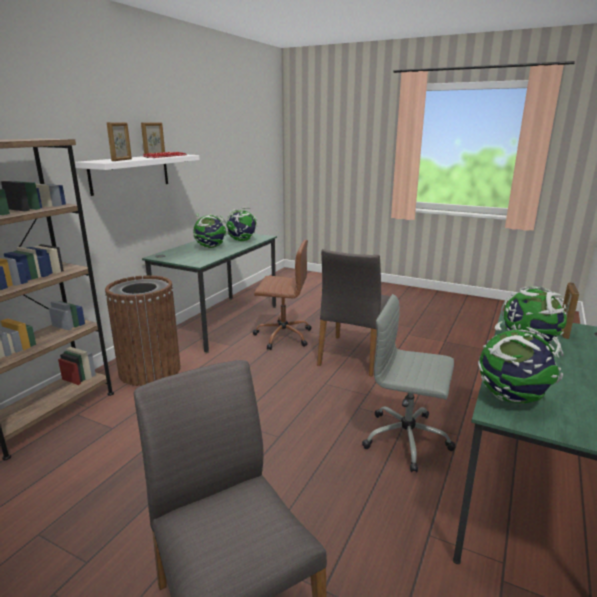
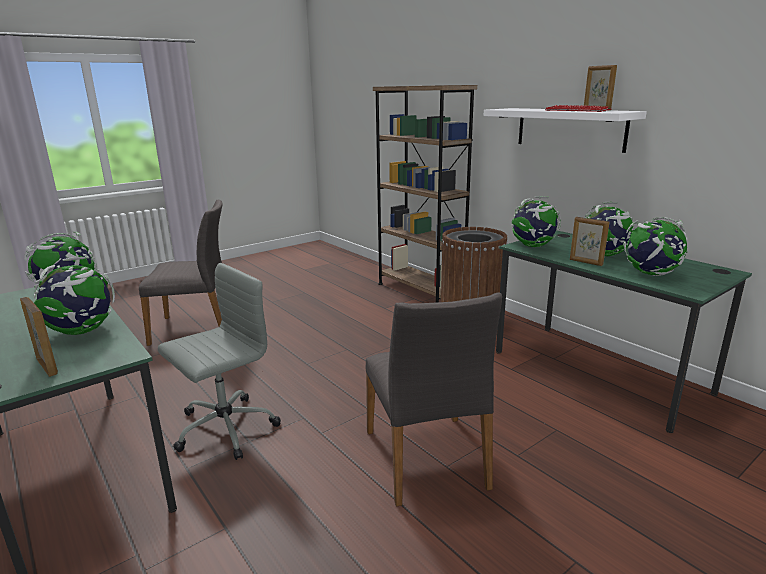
camera: 115 degrees right, 0 degrees up
picture frame [107,122,132,161] -> picture frame moved to [570,217,609,266]
brown office chair [253,240,311,350] -> none
grey chair [317,249,390,376] -> grey chair turned 150 degrees counterclockwise [366,292,502,507]
none -> globe [511,196,561,247]

